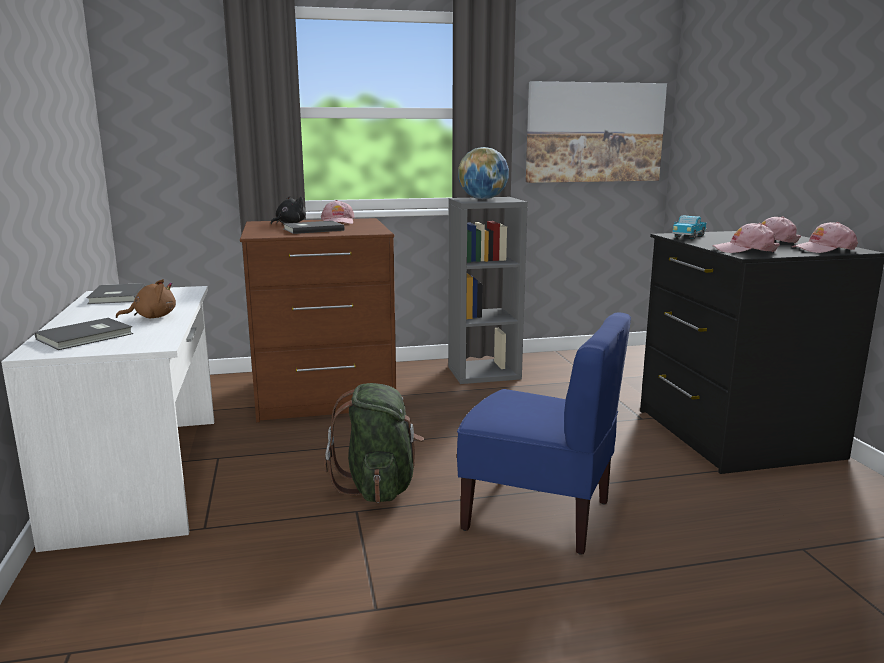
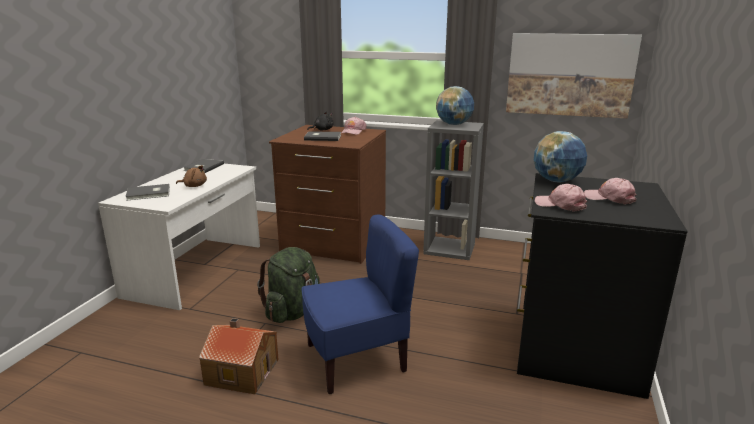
camera: 30 degrees right, 5 degrees up
blue chair [457,312,631,555] -> blue chair turned 75 degrees counterclockwise [302,215,419,394]
toy truck [672,216,706,239] -> globe [534,131,587,182]
pink cap [792,222,858,253] -> none
none -> toy house [199,318,279,394]

